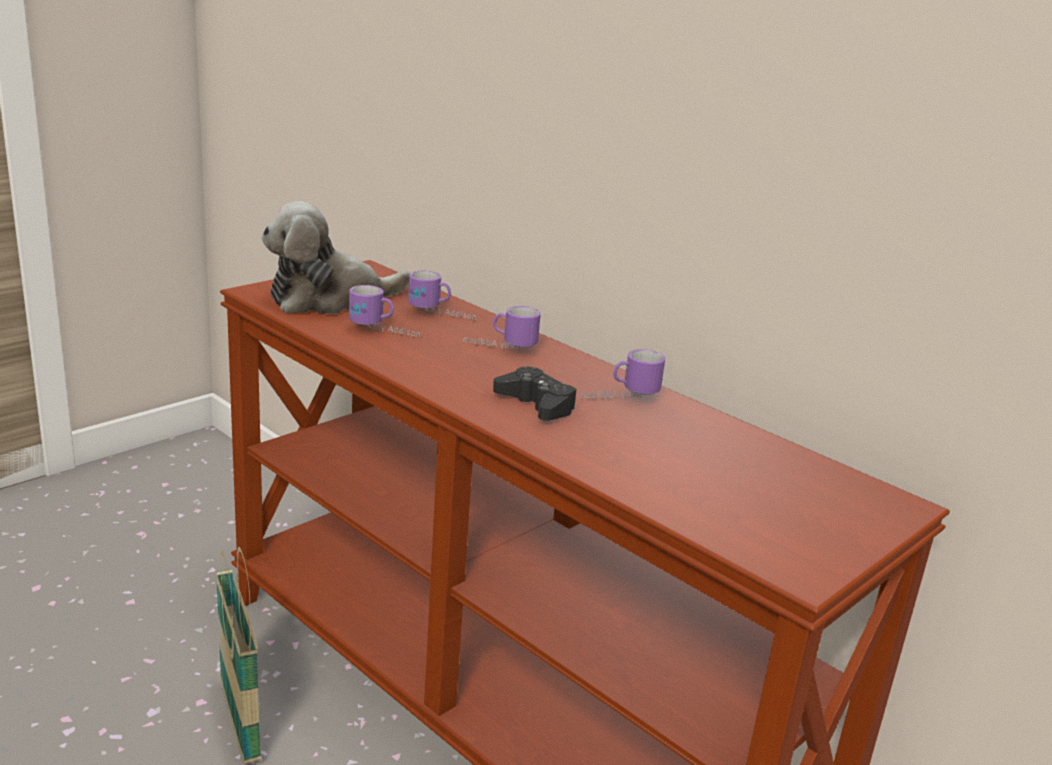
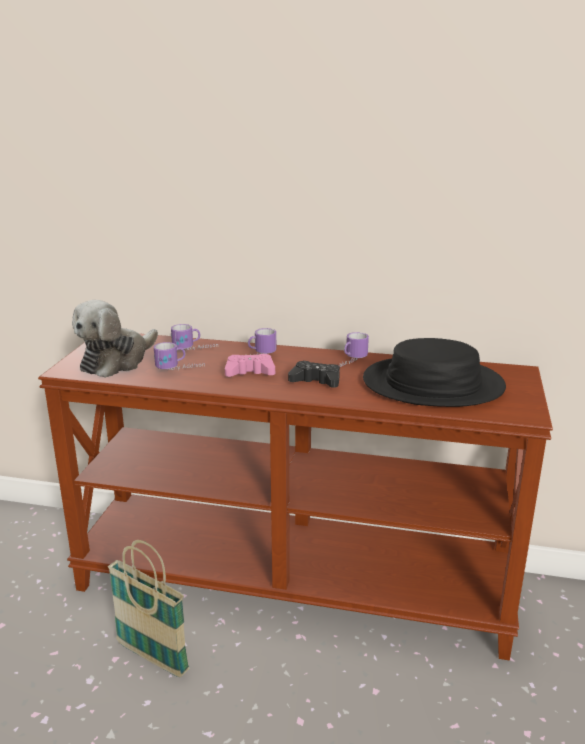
camera: 30 degrees left, 0 degrees up
none -> pink game controller [225,354,275,377]
none -> black hat [363,338,506,407]

